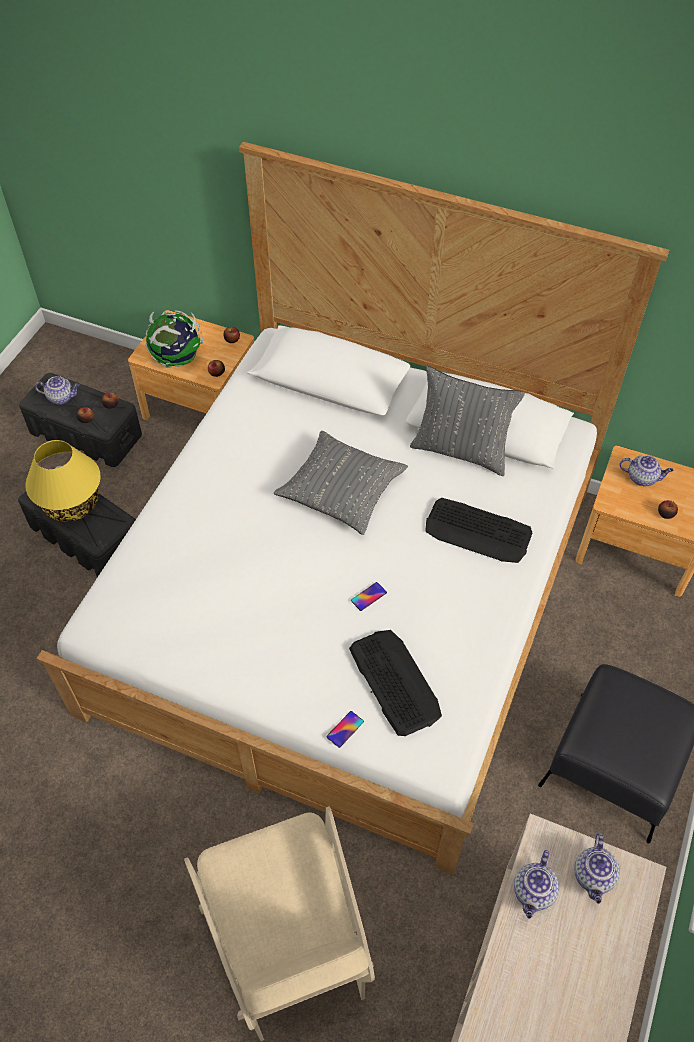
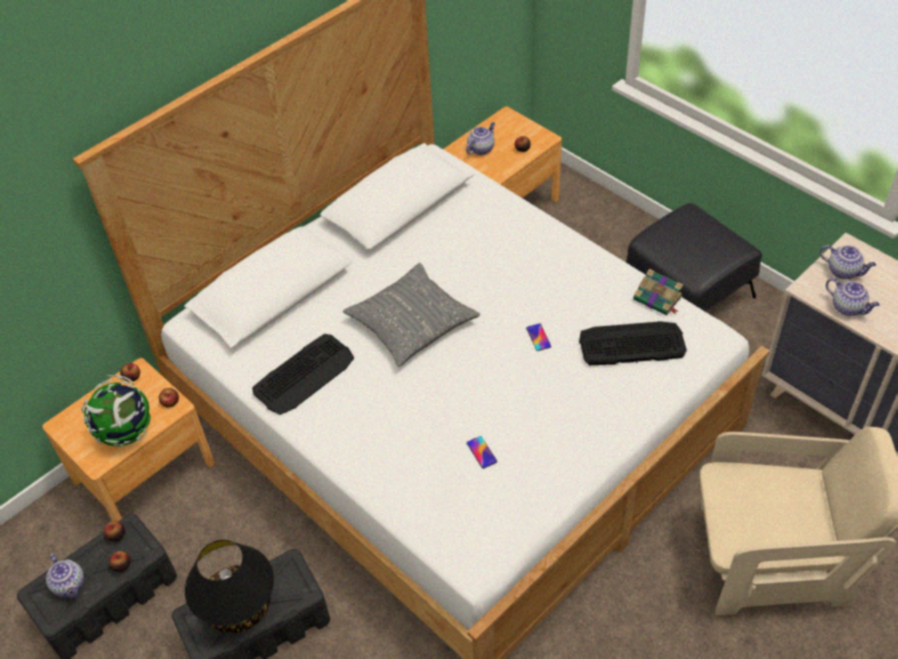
camera: 65 degrees left, 5 degrees down
yellow table lamp [25,440,101,522] -> black table lamp [185,540,274,633]
teapot [35,376,79,405] -> teapot turned 120 degrees clockwise [46,553,84,598]
phone [326,711,364,748] -> phone moved to [466,436,497,469]
grey pillow [410,366,525,476] -> none
keyboard [425,498,532,563] -> keyboard moved to [252,334,354,415]
none -> book [633,269,683,315]

